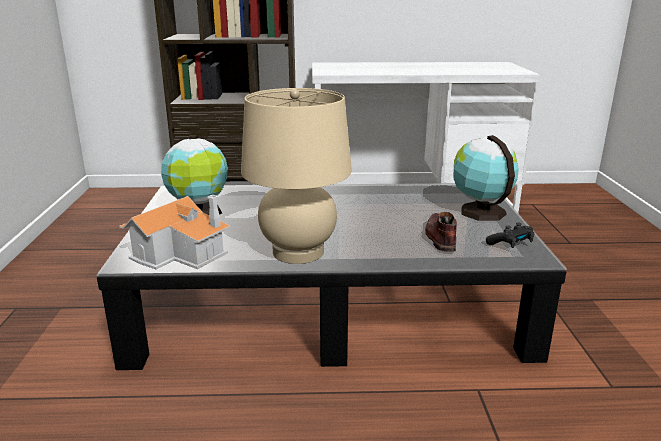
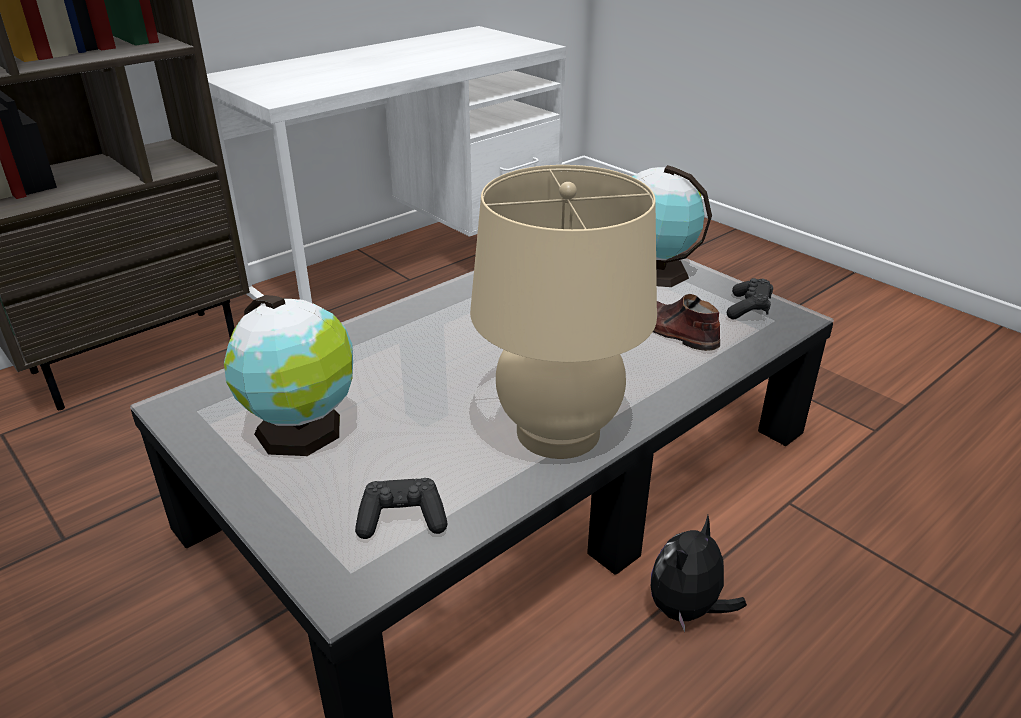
camera: 40 degrees left, 10 degrees up
toy house [119,195,230,269] -> black game controller [355,478,447,539]
none -> plush toy [651,515,747,632]

